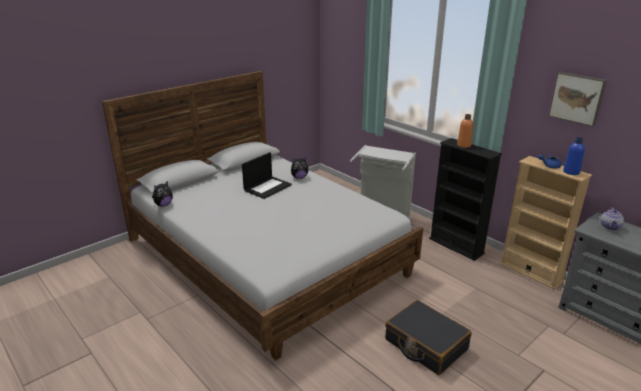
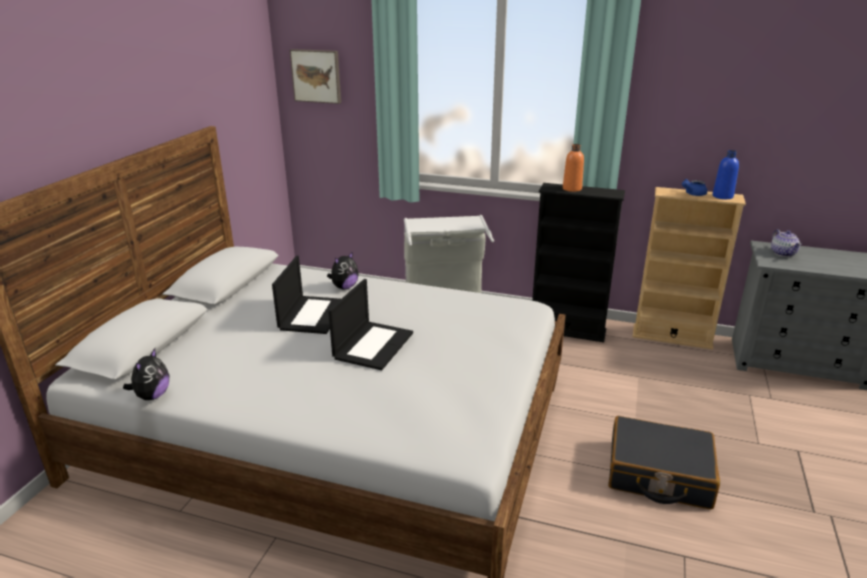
camera: 30 degrees left, 0 degrees up
picture [548,72,607,127] -> picture moved to [290,49,341,104]
none -> laptop [328,279,413,370]

